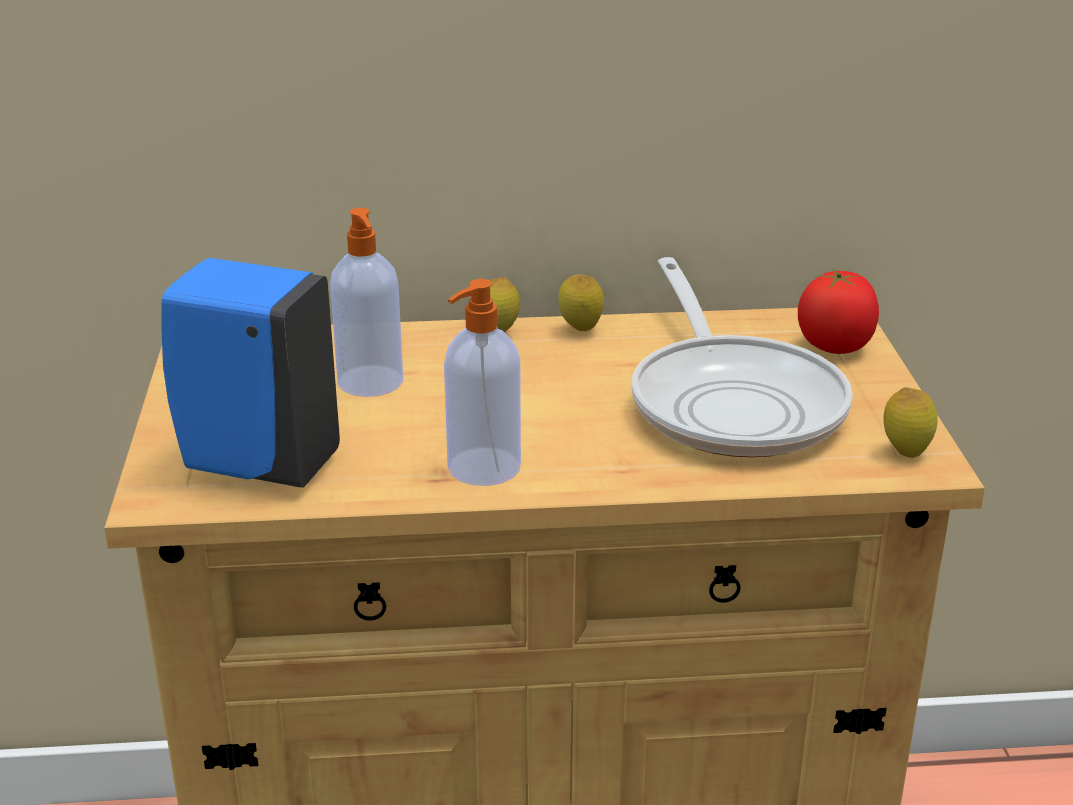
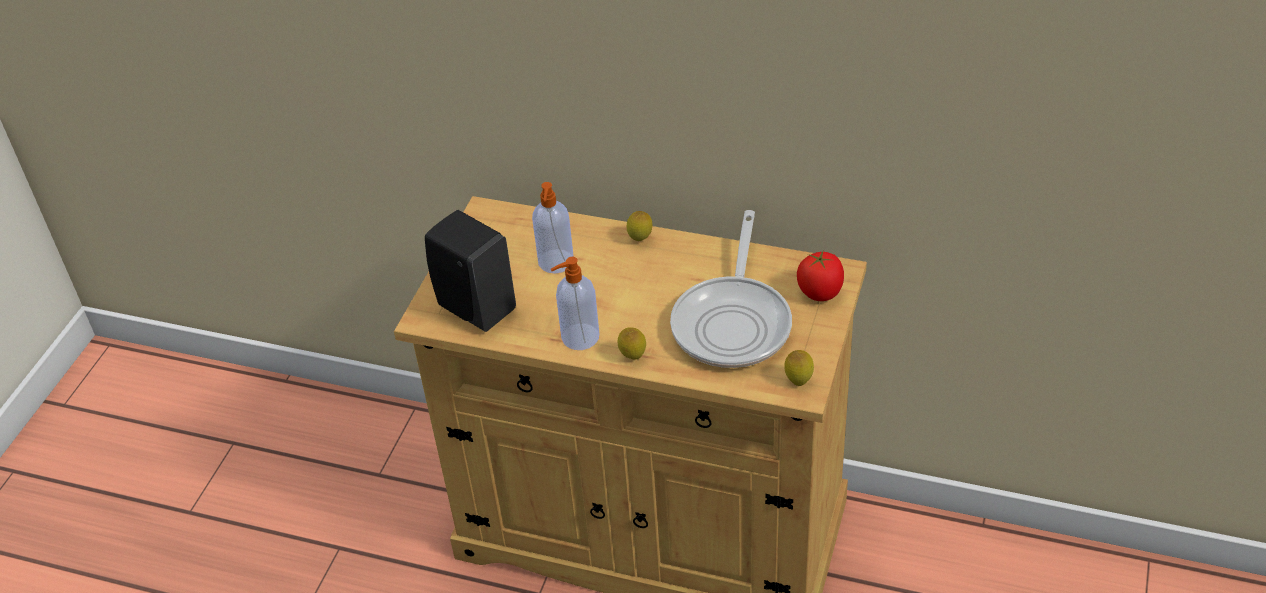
camera: 25 degrees right, 15 degrees up
blue soap dispenser [161,258,340,488] -> black soap dispenser [425,210,516,332]
lemon [558,274,604,331] -> lemon moved to [618,327,646,360]

